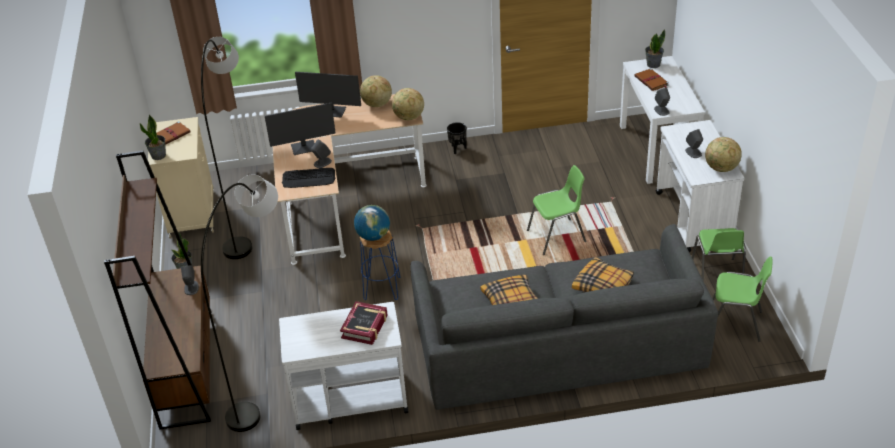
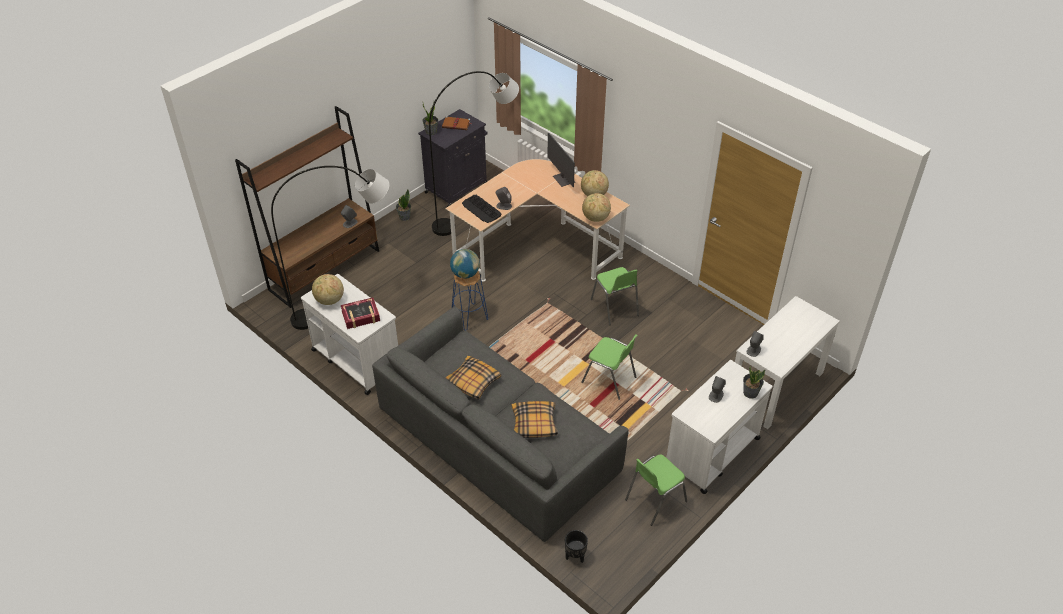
camera: 50 degrees right, 5 degrees up
beige cabinet [148,117,214,239] -> black cabinet [418,109,487,207]
monitor [265,103,336,155] -> none
black planter [447,122,467,154] -> black planter moved to [565,530,588,563]
brown book [634,68,669,91] -> none
potted plant [645,30,665,68] -> potted plant moved to [743,367,766,398]
globe [705,137,742,172] -> globe moved to [312,274,344,305]
green chair [712,256,772,342] -> green chair moved to [591,267,639,325]

